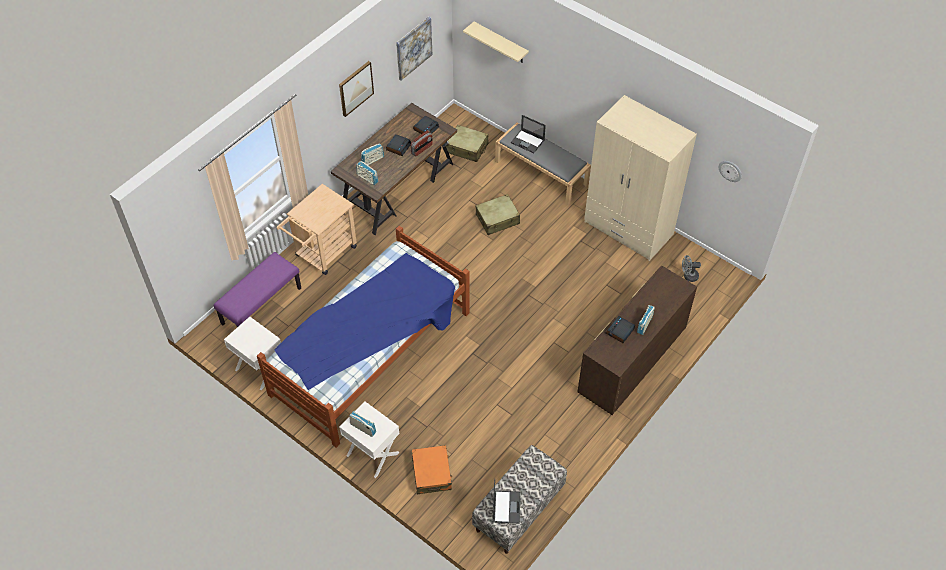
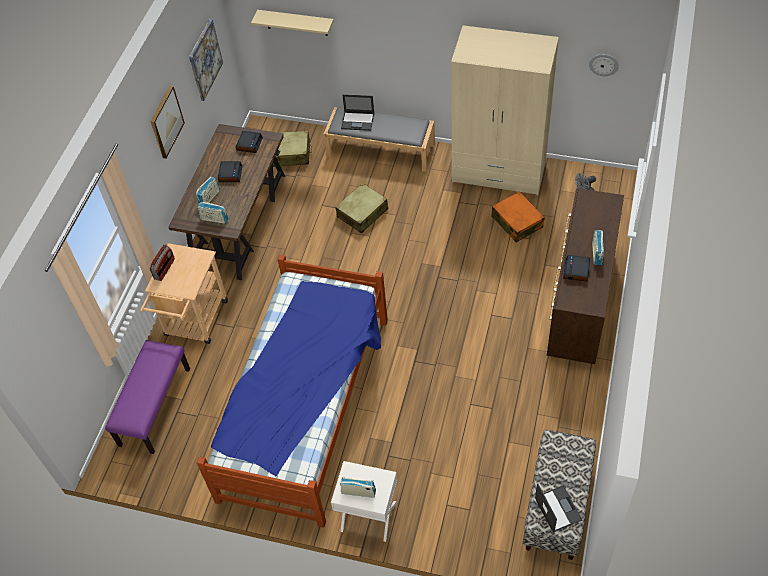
camera: 20 degrees left, 0 degrees up
white nightstand [224,317,281,390] -> none
radio [411,130,433,156] -> radio moved to [150,245,175,281]
orange suitcase [412,445,452,495] -> orange suitcase moved to [491,191,545,242]

